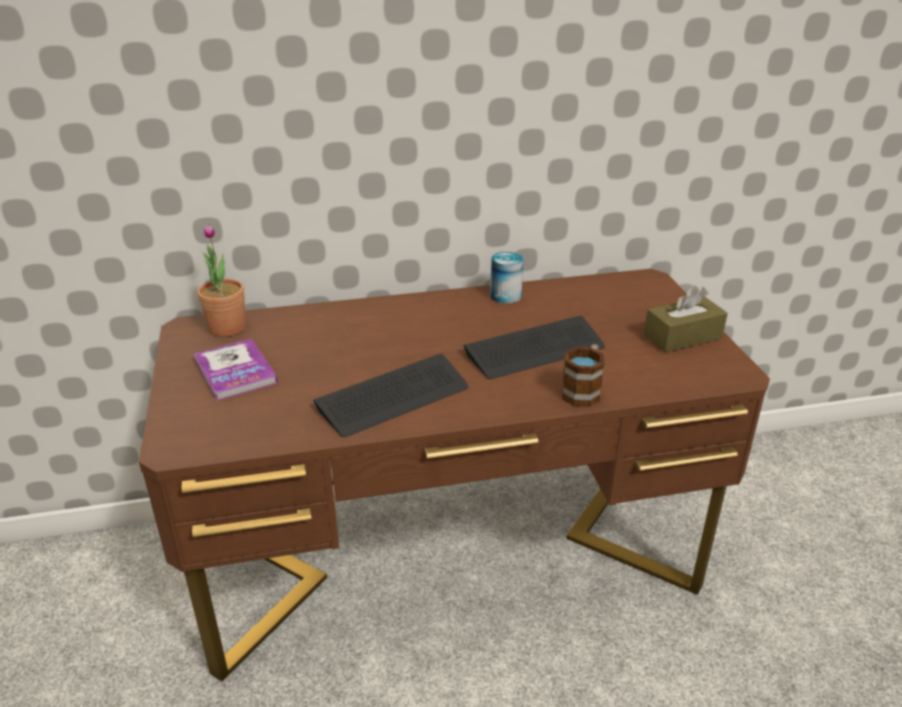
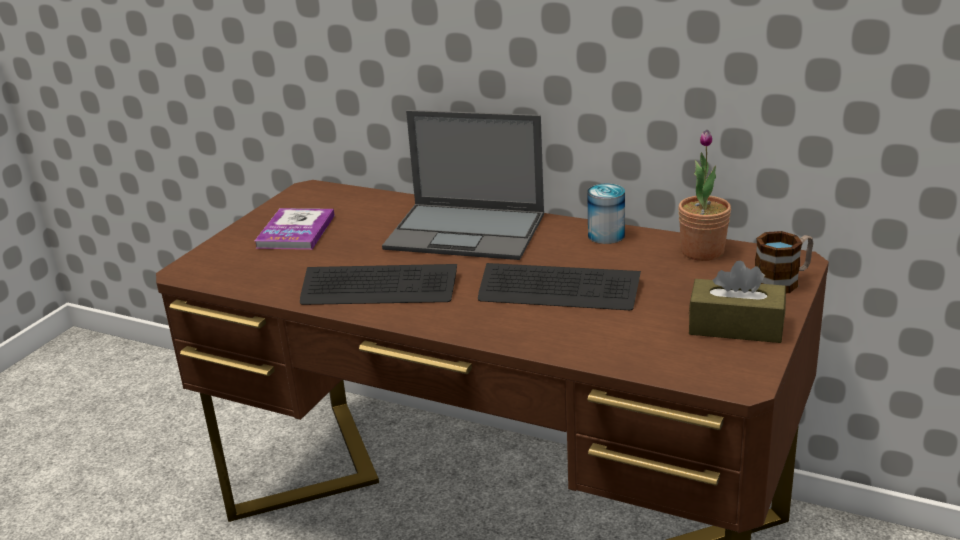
camera: 40 degrees right, 5 degrees down
potted plant [198,223,246,337] -> potted plant moved to [678,130,731,261]
mug [561,344,604,407] -> mug moved to [755,231,813,293]
none -> laptop [382,110,544,260]

